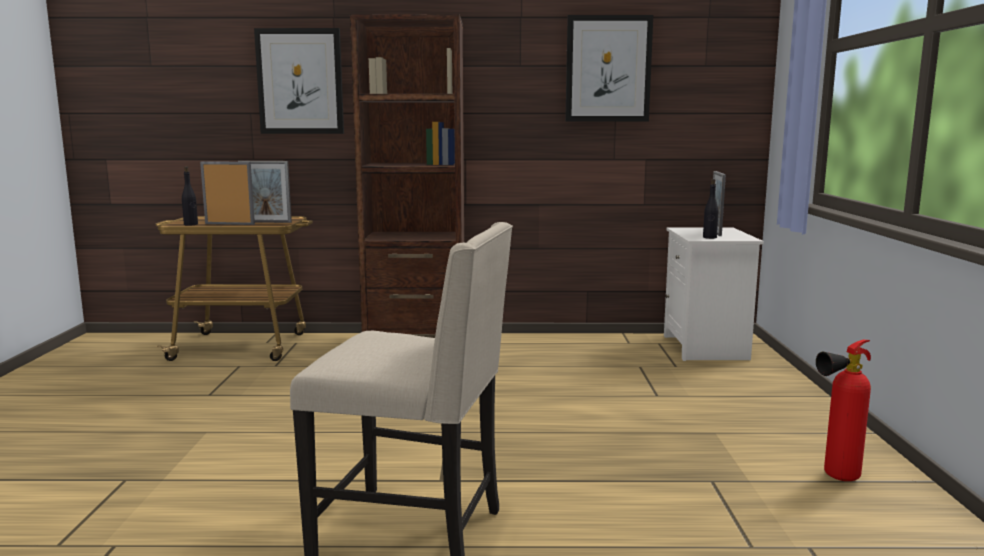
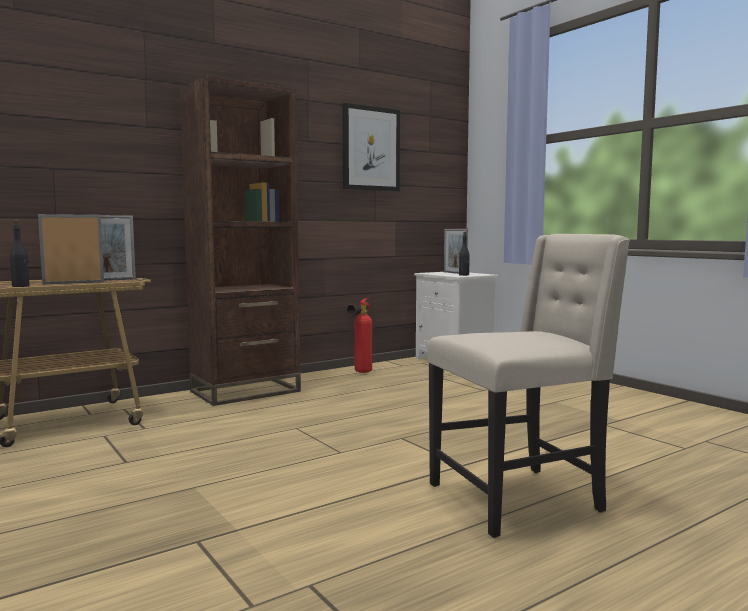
camera: 35 degrees left, 5 degrees down
picture [254,28,344,134] -> none
fire extinguisher [816,340,871,481] -> fire extinguisher moved to [347,298,372,373]

